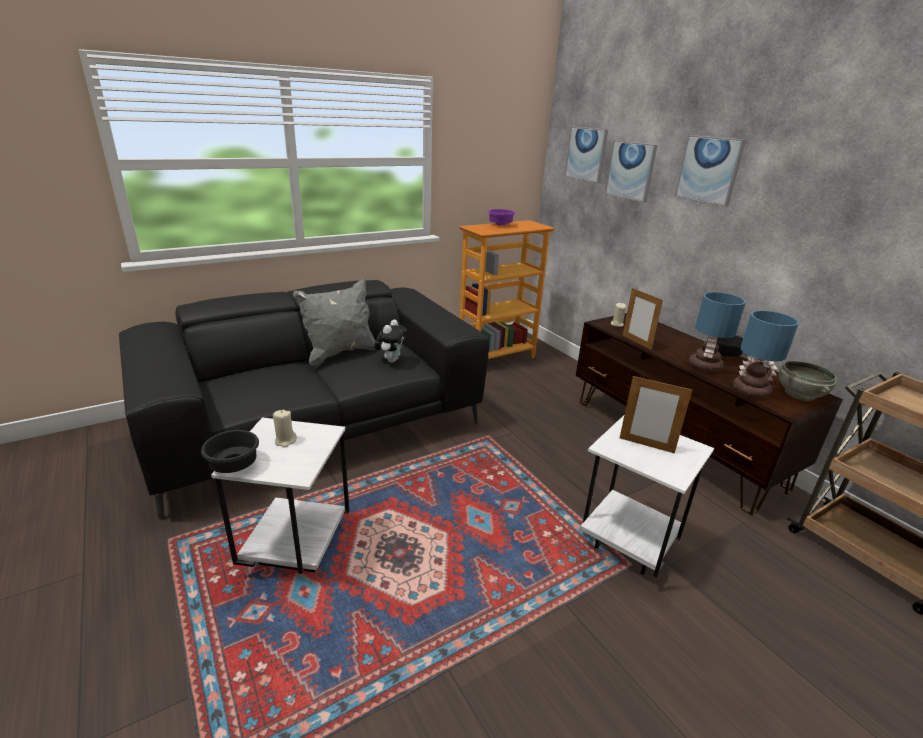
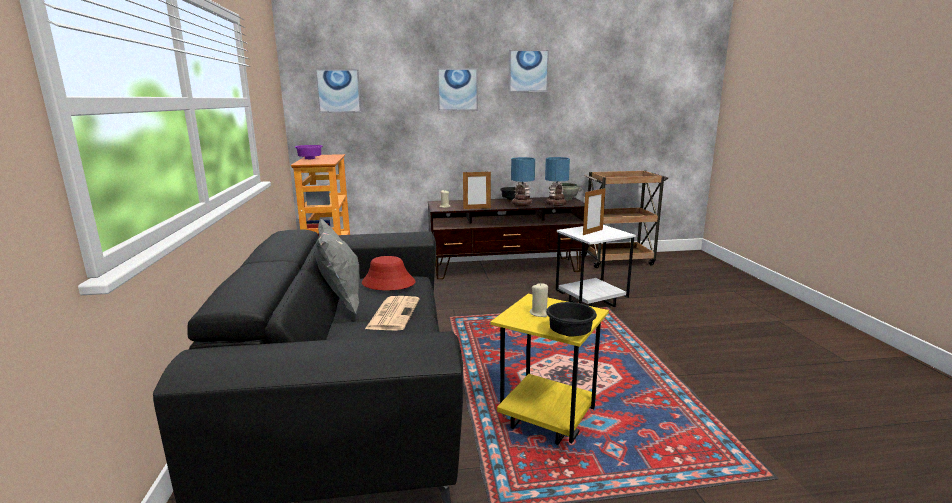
camera: 65 degrees left, 10 degrees down
white side table [211,417,350,574] -> yellow side table [491,294,609,445]
plush toy [374,319,407,363] -> red hat [362,256,416,291]
picture [605,140,657,202] -> picture moved to [508,50,549,92]
none -> newspaper [365,296,419,331]

